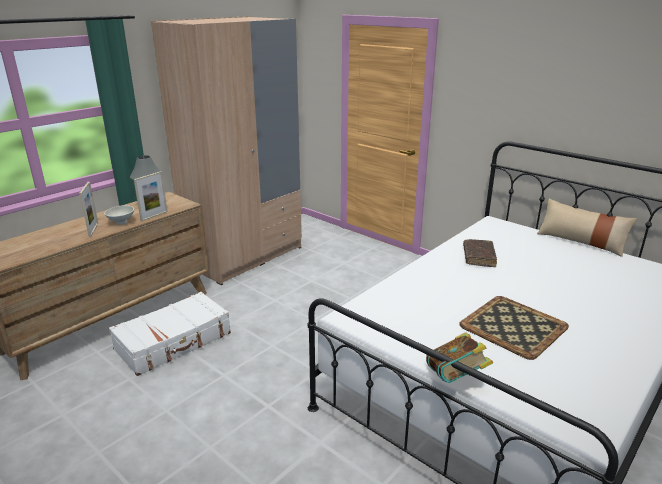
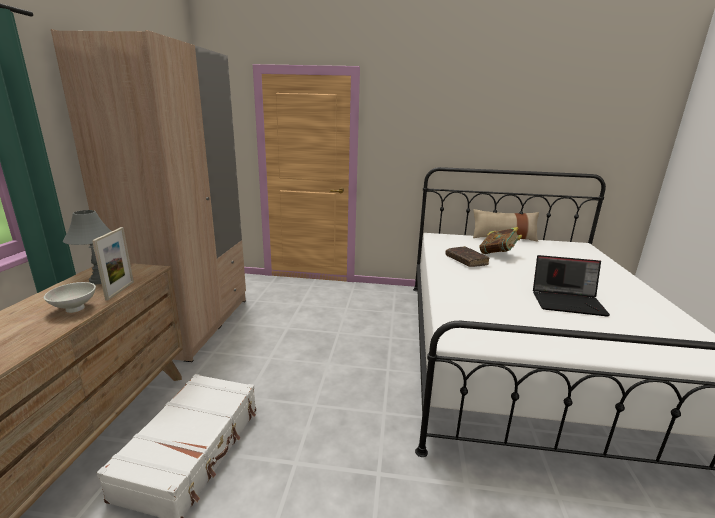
camera: 35 degrees left, 5 degrees down
picture frame [79,182,98,237] -> none
book [426,332,493,383] -> book moved to [479,227,522,254]
tray [459,296,569,360] -> laptop [533,255,610,316]

